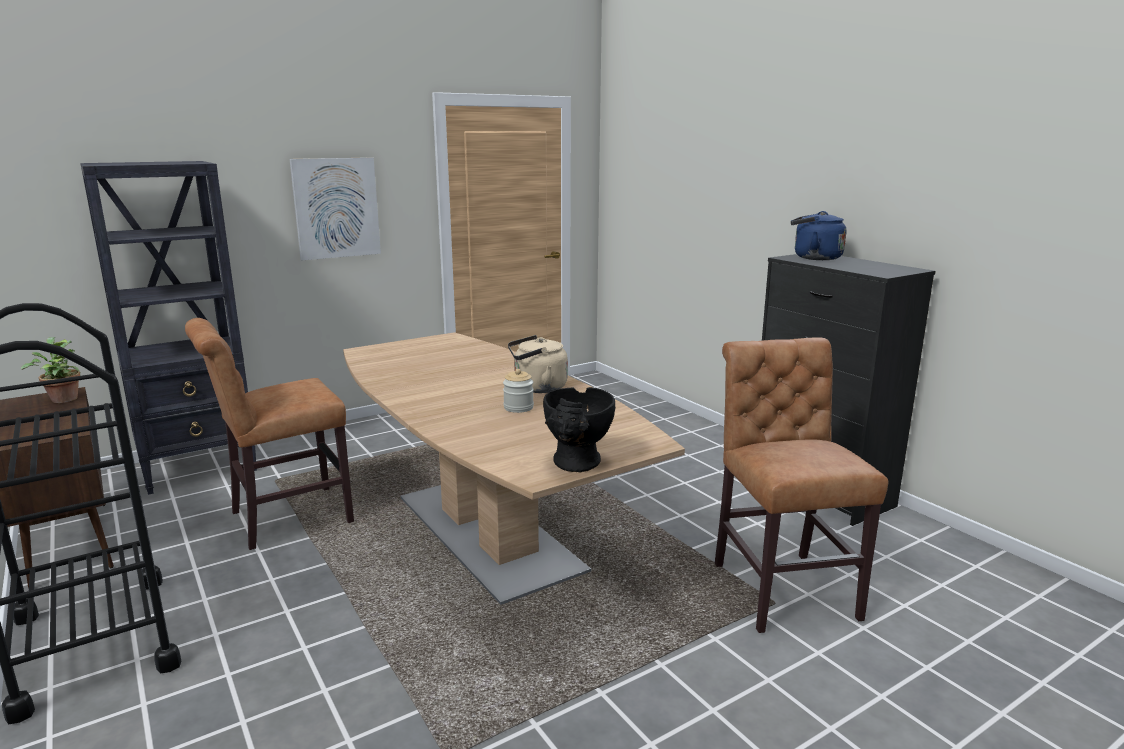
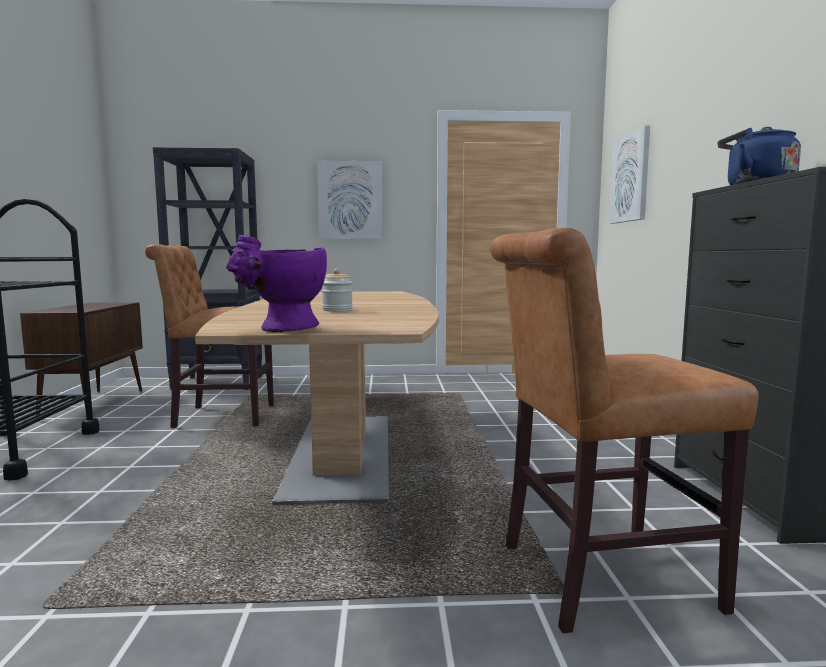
camera: 30 degrees right, 10 degrees down
potted plant [21,337,81,403] -> none
beige kettle [508,335,568,393] -> none
black vase [543,387,615,473] -> purple vase [226,235,327,333]
brown chair [715,337,888,633] -> brown chair turned 120 degrees counterclockwise [490,228,758,633]
none -> picture [609,125,650,224]

